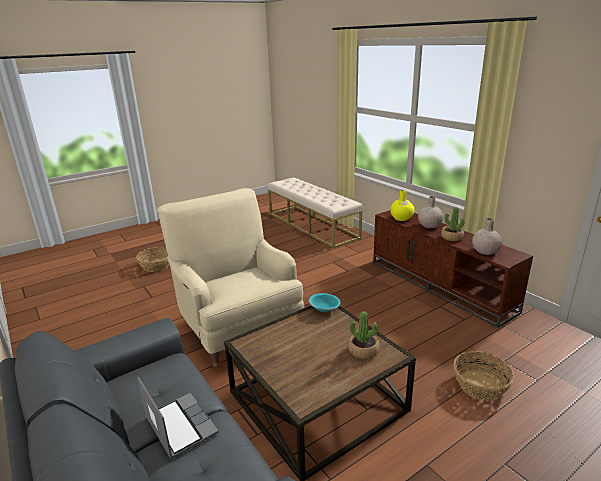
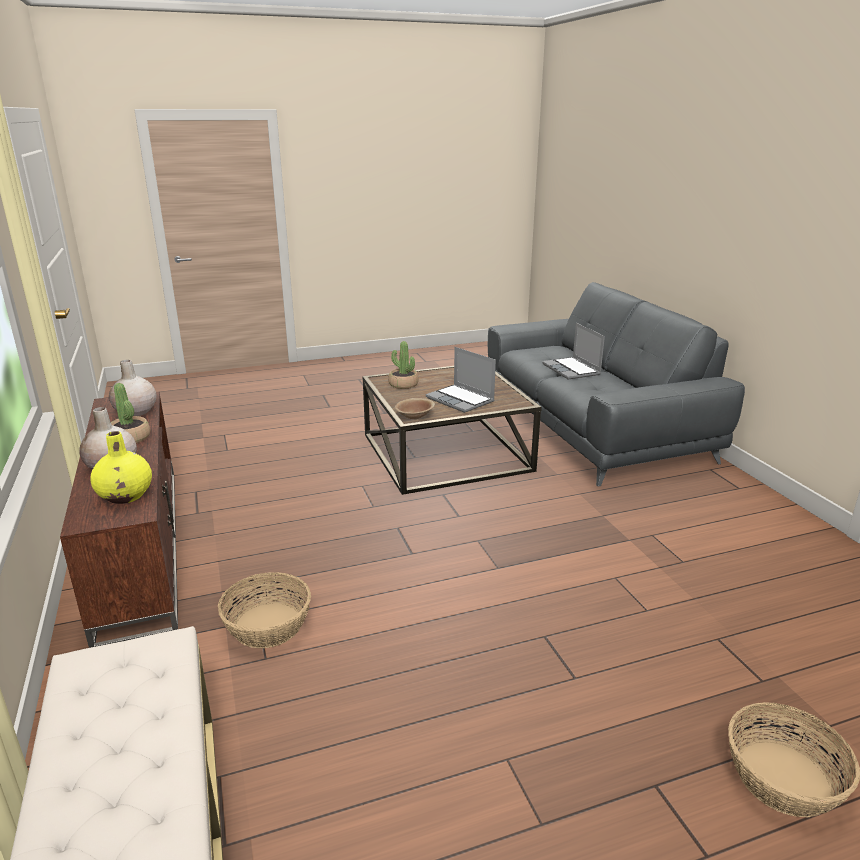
camera: 165 degrees left, 0 degrees up
beige armchair [157,188,304,368] -> none
turquoise bowl [309,293,340,312] -> brown bowl [395,398,435,419]
basket [453,351,514,400] -> basket moved to [218,572,311,648]
none -> laptop [426,347,496,413]

